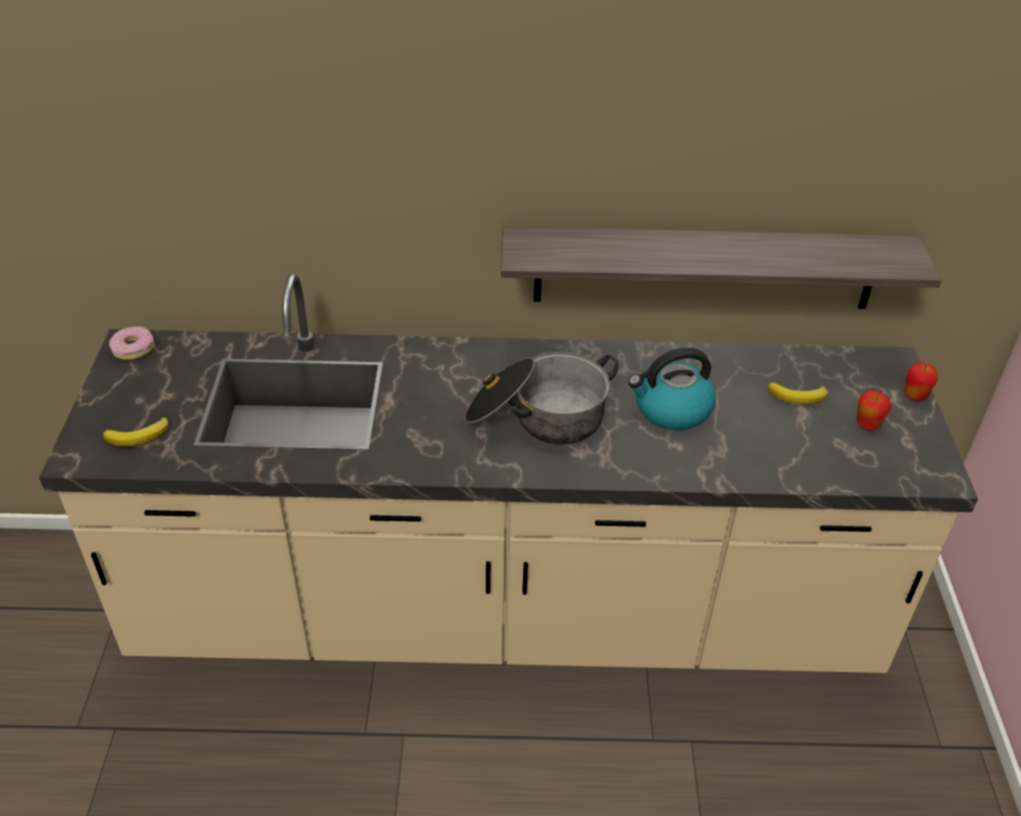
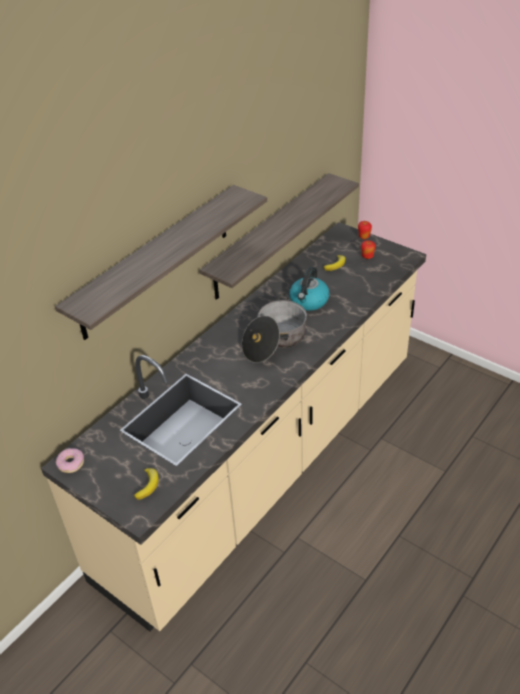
camera: 50 degrees left, 0 degrees up
none -> shelf [55,185,267,340]

